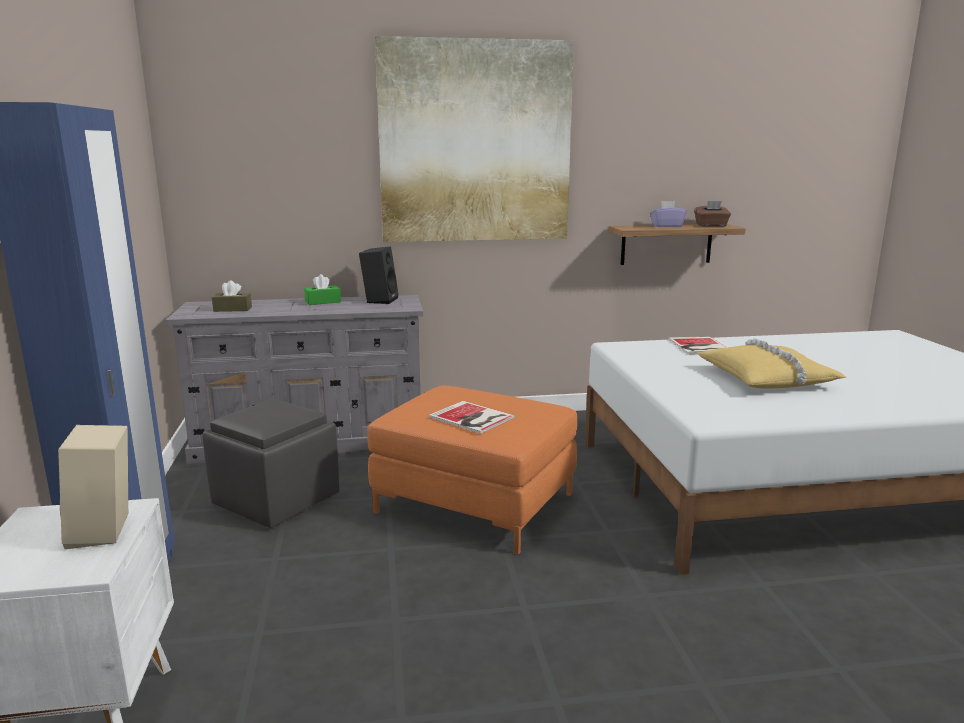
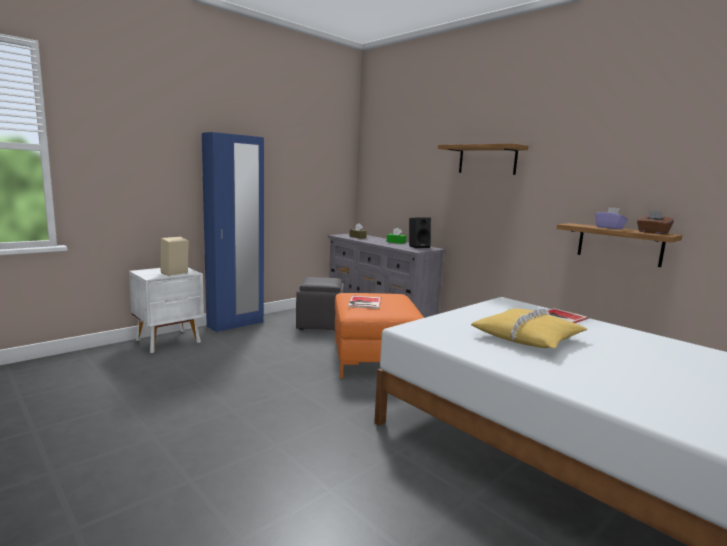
camera: 55 degrees right, 5 degrees down
picture [375,36,574,242] -> shelf [438,144,528,175]

